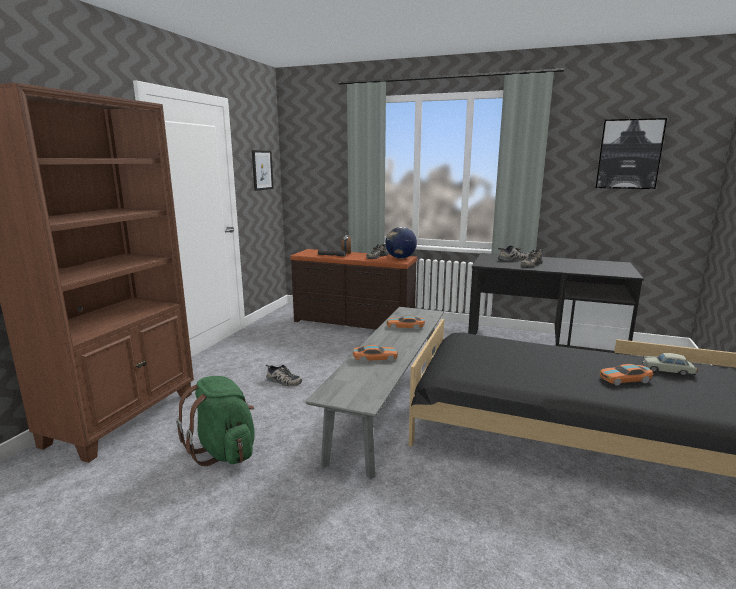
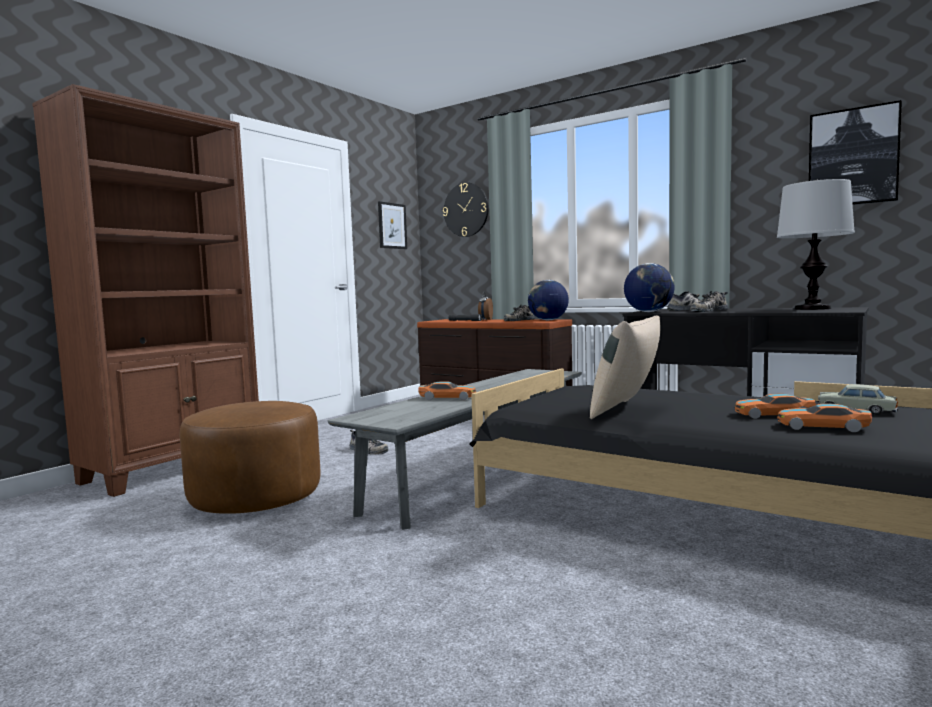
camera: 15 degrees right, 10 degrees down
green backpack [176,376,255,466] -> brown ottoman [180,401,321,514]
toy car [386,316,425,330] -> toy car moved to [777,404,872,432]
none -> wall clock [443,182,489,237]
none -> beige pillow [590,315,661,419]
none -> globe [624,263,675,312]
none -> table lamp [777,179,855,310]

